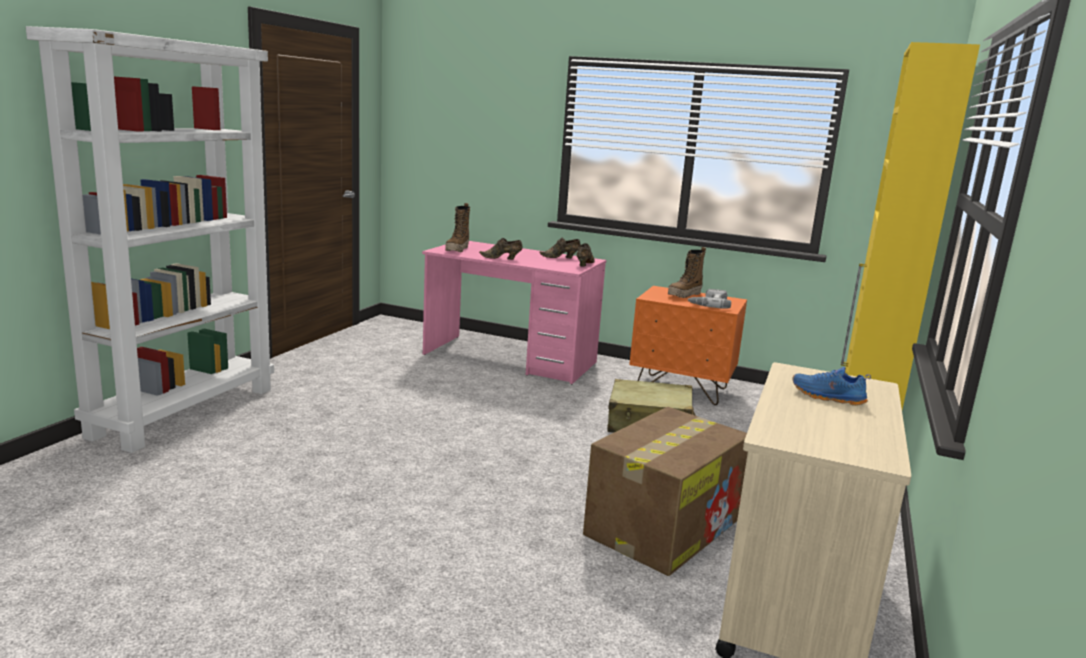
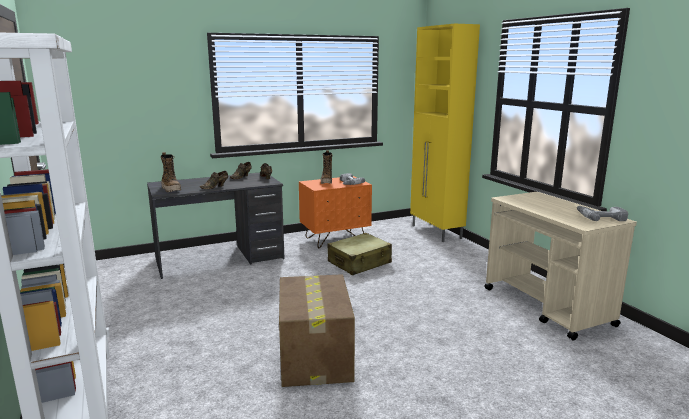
camera: 45 degrees left, 0 degrees up
pink desk [422,241,606,384] -> grey desk [147,173,285,279]
cardboard box [583,407,748,576] -> cardboard box moved to [279,274,355,387]
blue shoe [793,367,871,406] -> none
none -> power drill [577,206,628,221]

